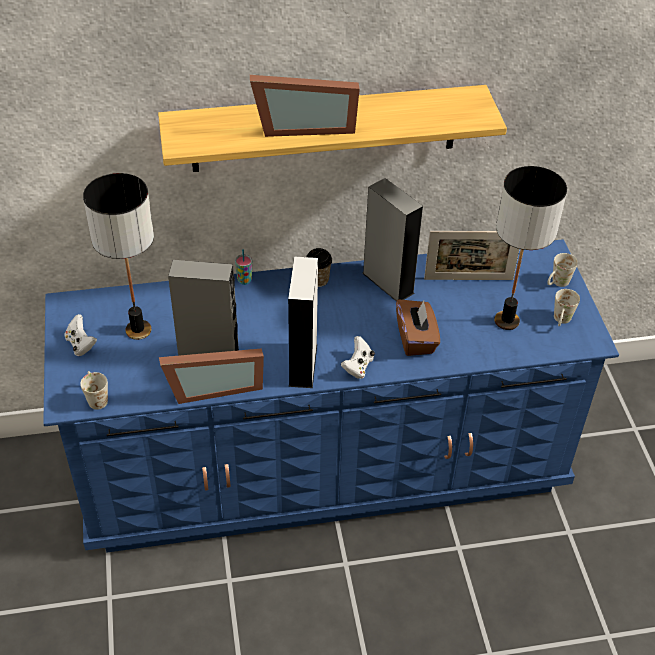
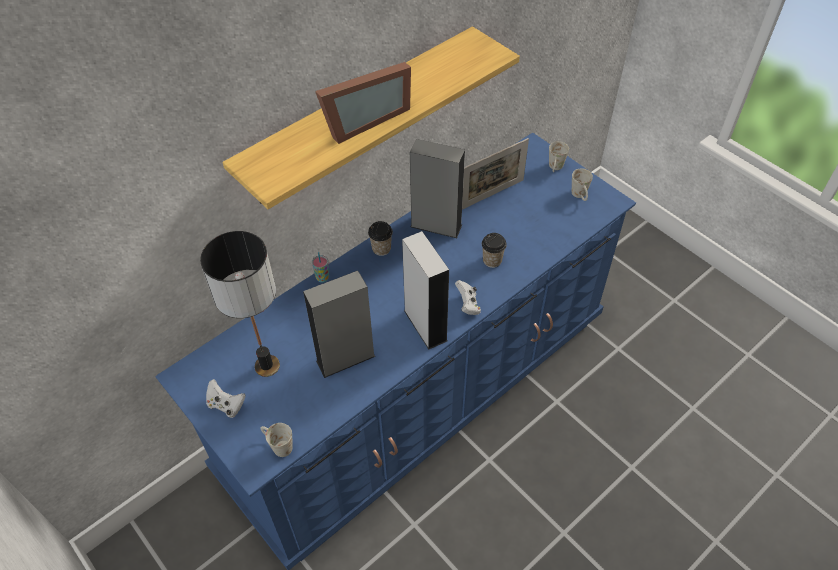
camera: 30 degrees left, 5 degrees up
picture frame [159,348,264,404] -> none
brown tissue box [396,299,440,356] -> cup [482,233,507,268]
table lamp [494,166,567,330] -> none

